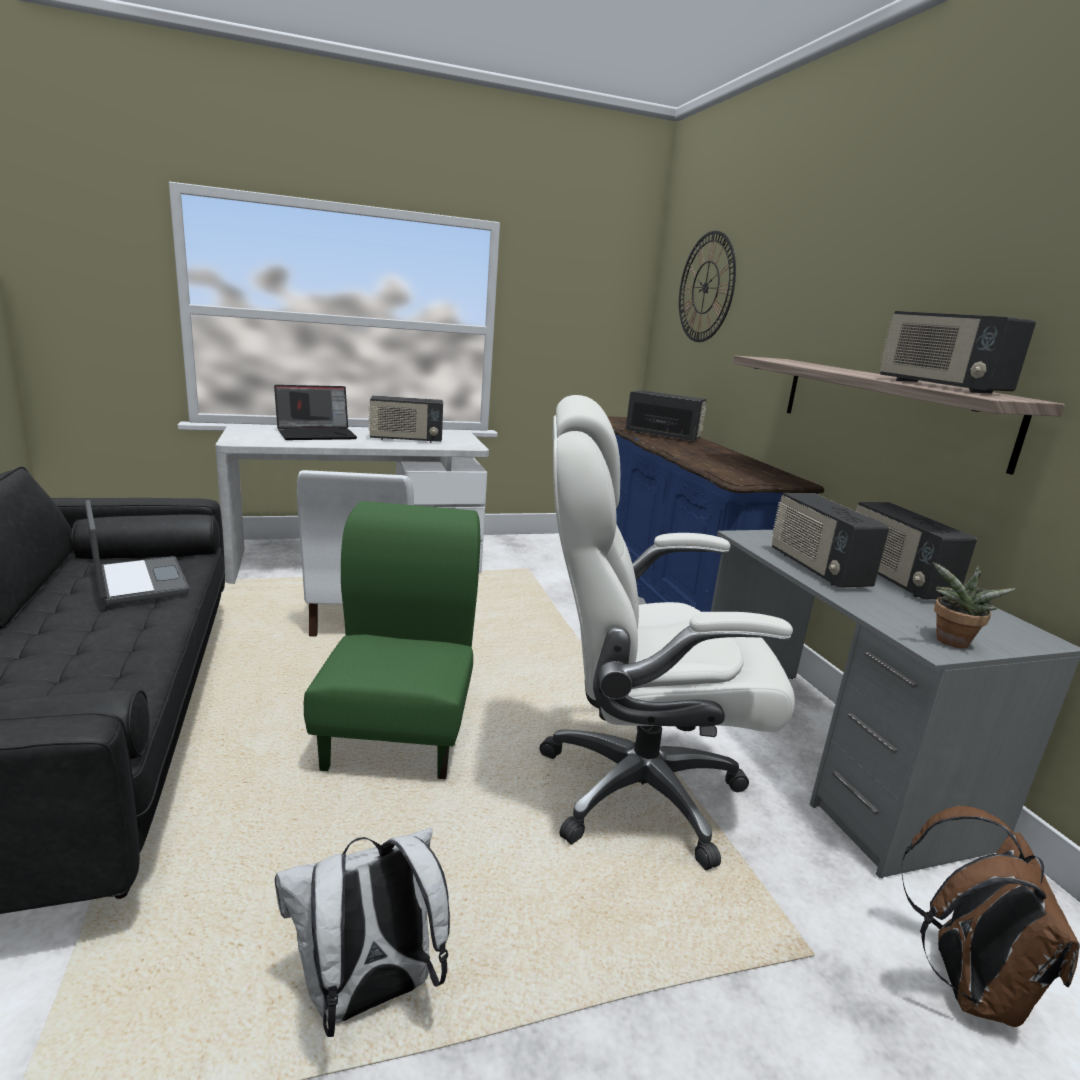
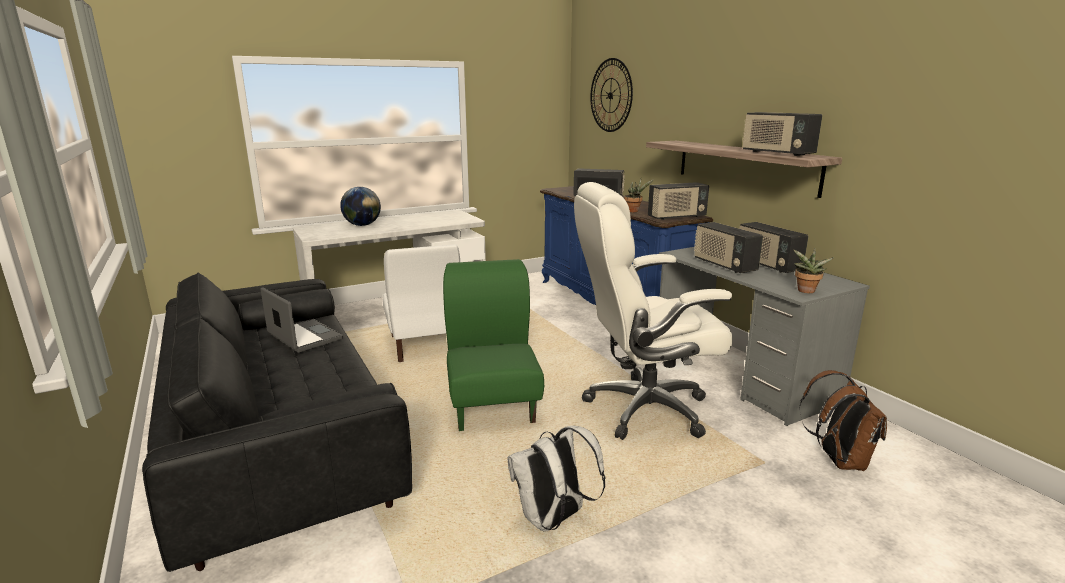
camera: 10 degrees left, 0 degrees up
laptop [274,385,357,440] -> globe [340,187,381,226]
radio [369,395,443,443] -> radio moved to [648,182,709,220]
none -> potted plant [624,178,653,212]

